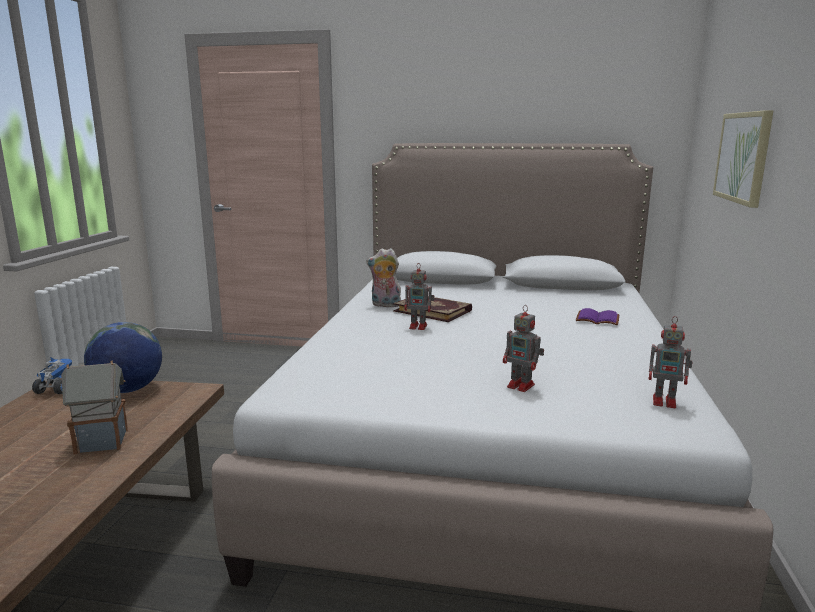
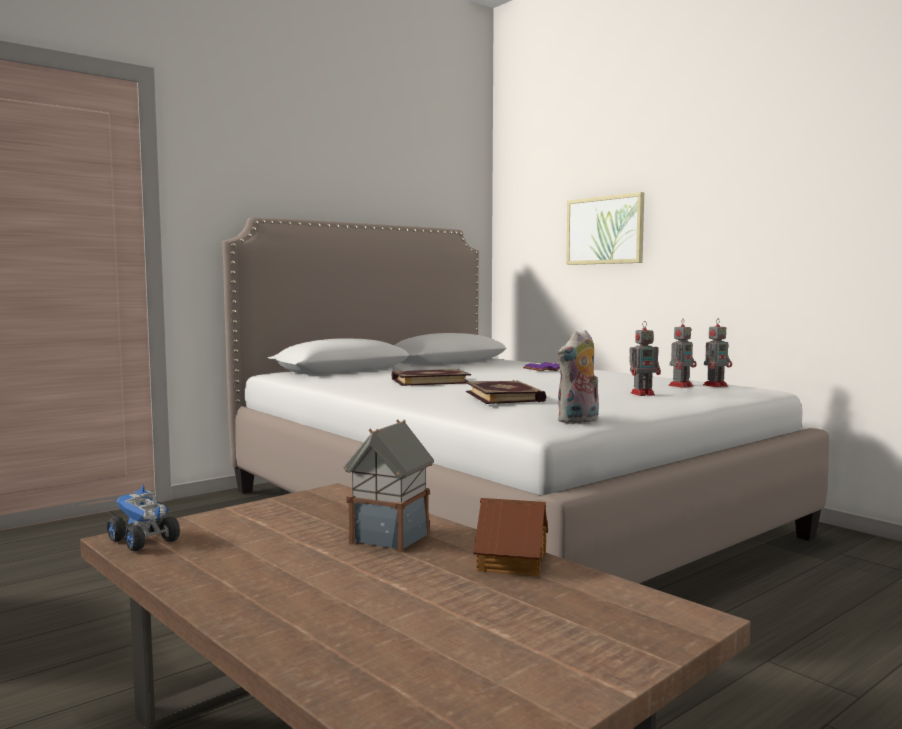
camera: 50 degrees left, 10 degrees down
globe [84,322,162,393] -> none
plush toy [366,248,401,307] -> plush toy moved to [558,330,599,424]
toy robot [405,263,434,330] -> toy robot moved to [669,319,697,388]
none -> book [466,380,546,404]
none -> toy house [473,498,548,577]

